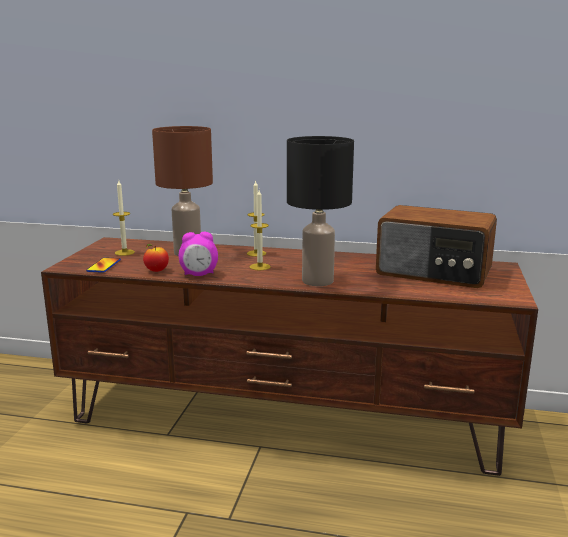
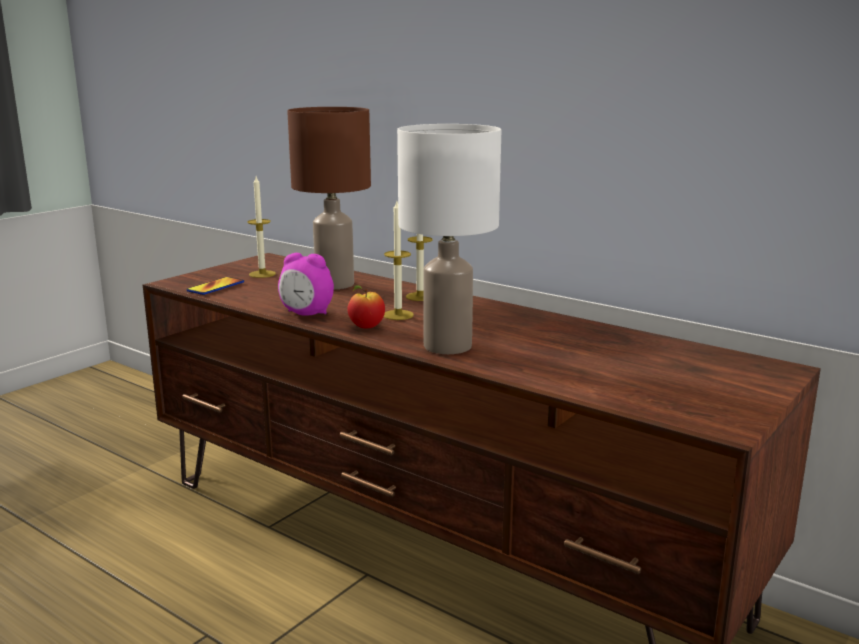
camera: 25 degrees right, 0 degrees up
apple [143,244,169,272] -> apple moved to [347,285,385,329]
black table lamp [287,136,354,286] -> white table lamp [397,124,501,354]
radio [376,205,497,288] -> none

